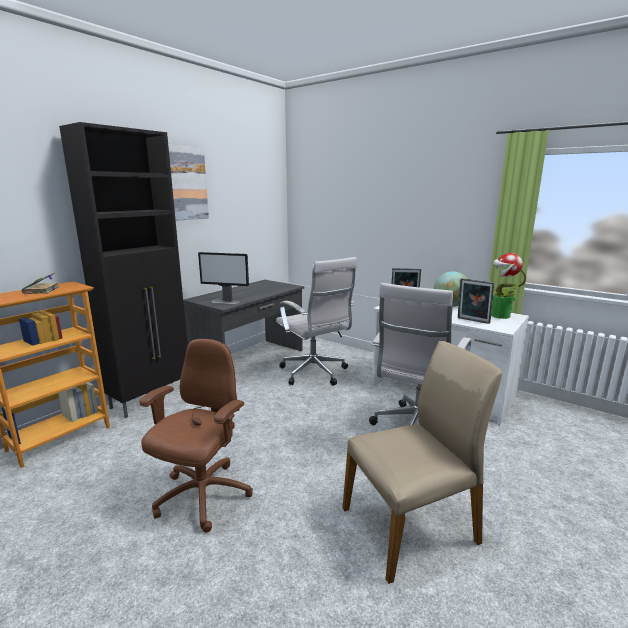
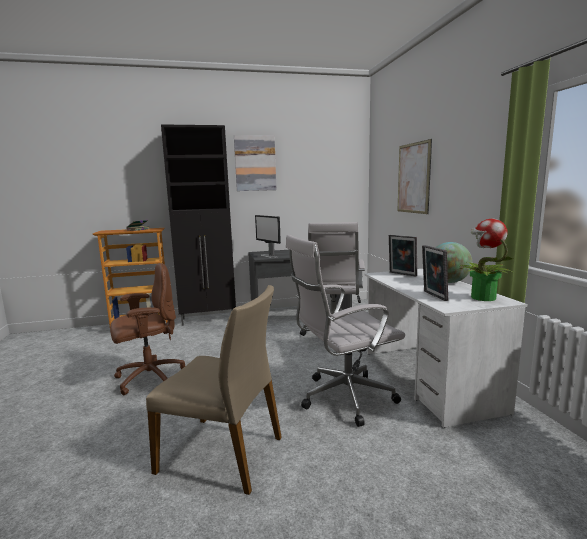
camera: 40 degrees right, 5 degrees down
none -> picture [397,139,432,214]

